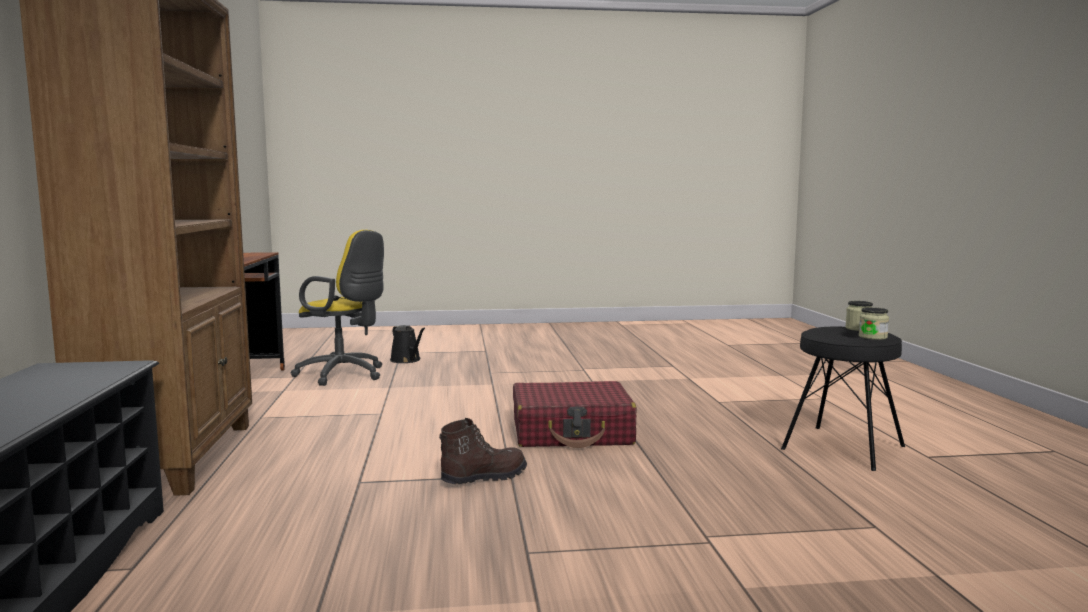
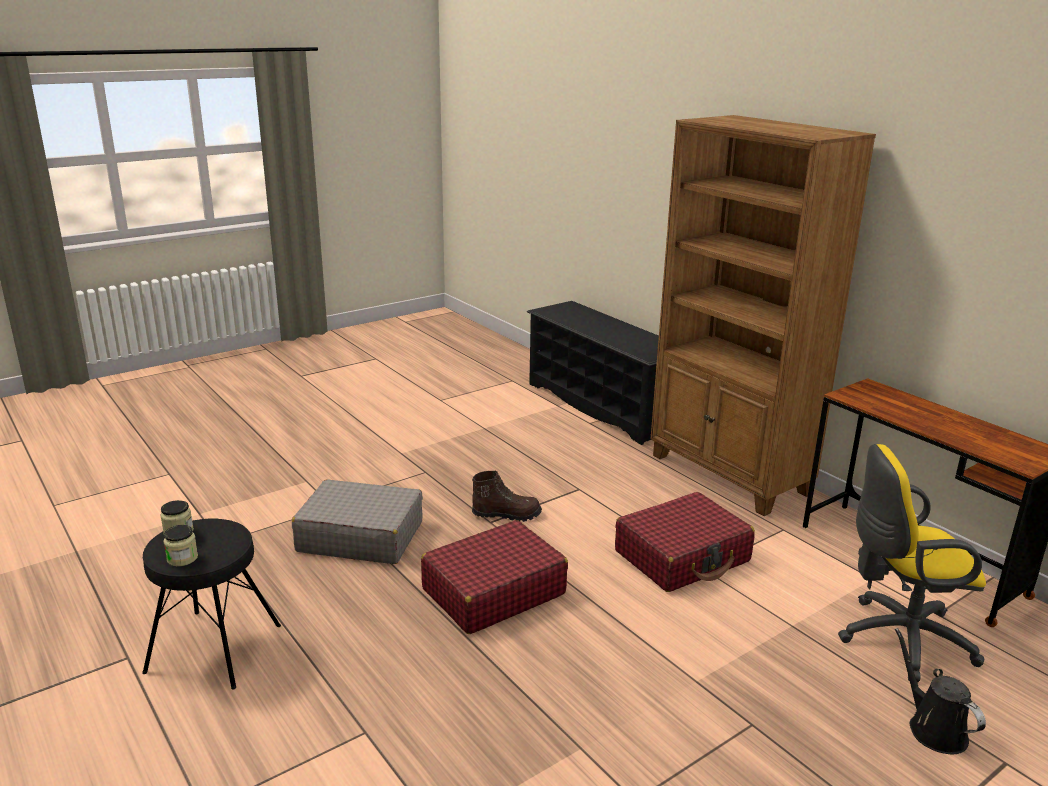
camera: 150 degrees right, 15 degrees up
black watering can [390,325,425,363] -> black watering can turned 45 degrees clockwise [895,628,986,754]
brown boot [439,418,527,484] -> brown boot turned 120 degrees counterclockwise [472,470,542,522]
none -> grey suitcase [292,479,423,564]
none -> red suitcase [615,492,755,592]

